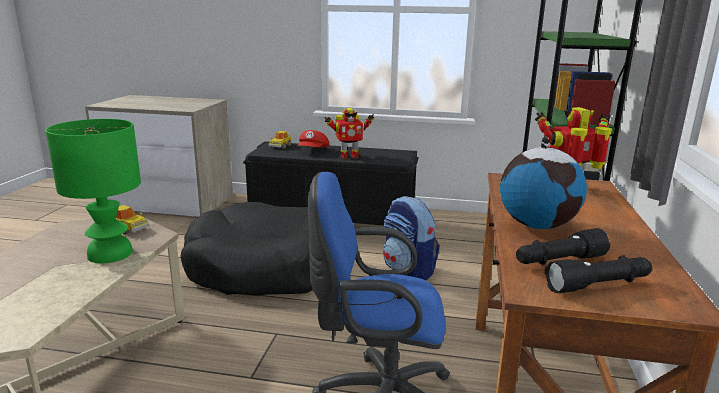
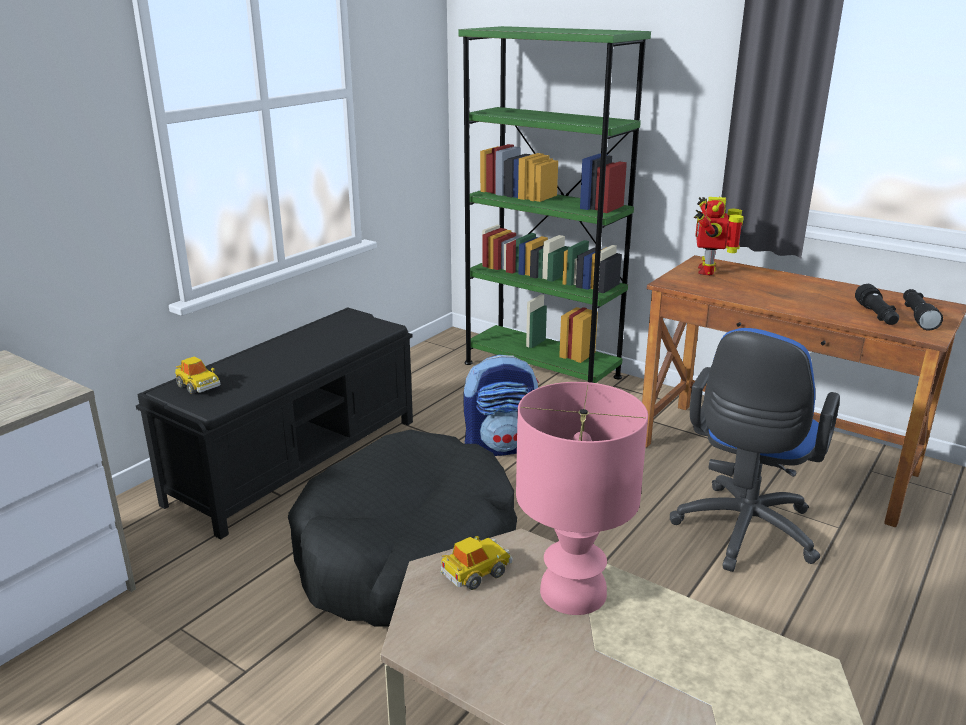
camera: 65 degrees left, 5 degrees up
green table lamp [45,119,141,263] -> pink table lamp [516,382,648,615]
red cap [298,130,330,148] -> none
toy robot [324,108,374,159] -> none
globe [500,136,587,229] -> none

